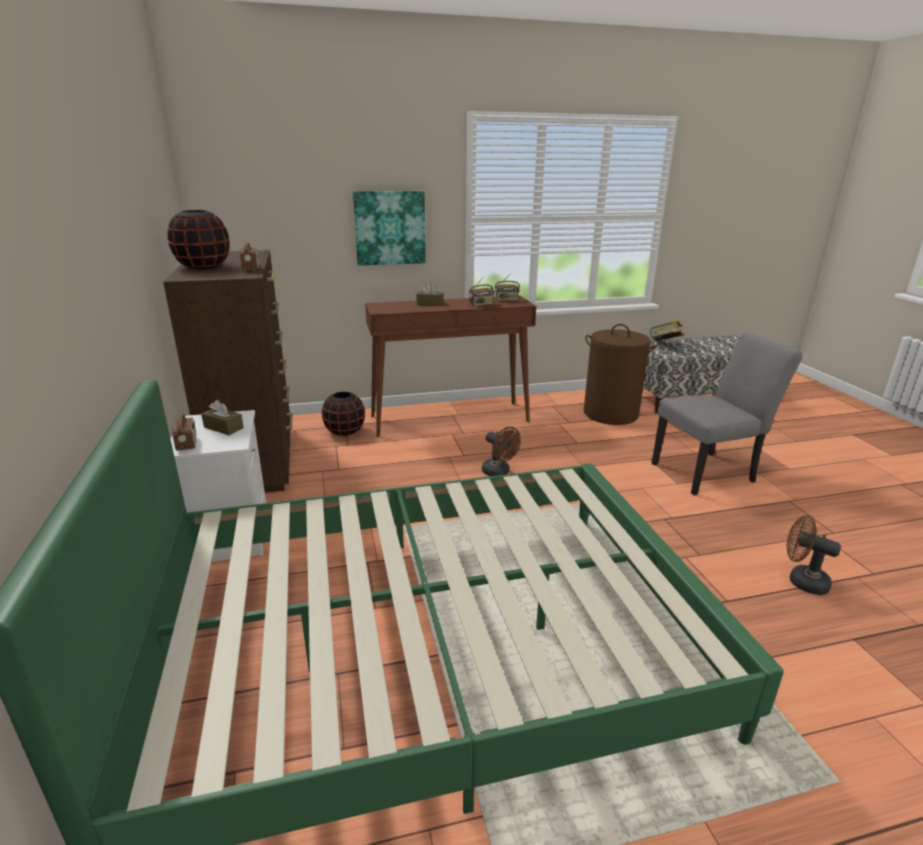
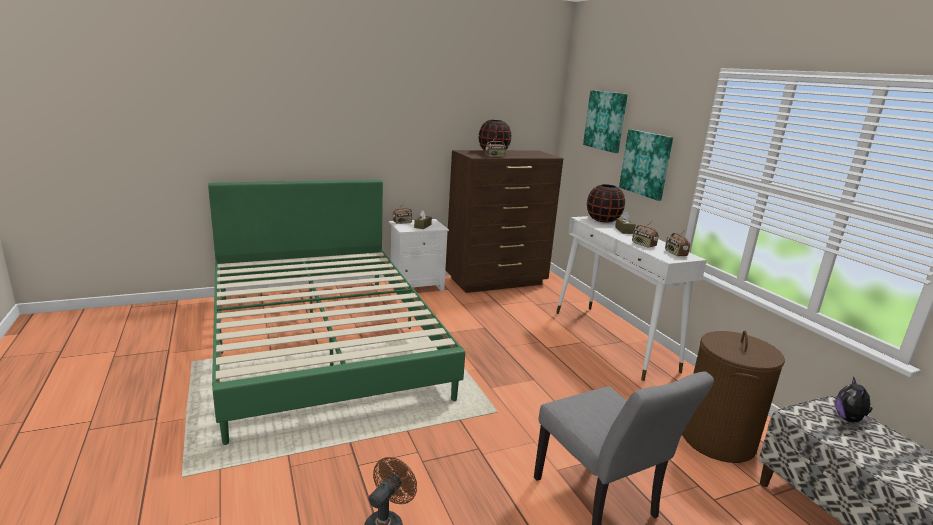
camera: 80 degrees right, 5 degrees down
black vase [322,392,365,436] -> black vase moved to [587,184,625,223]
brown console table [365,296,536,437] -> white console table [556,216,707,381]
brown fan [482,426,521,476] -> none
book [649,320,684,342] -> plush toy [835,376,873,423]
none -> picture [583,90,628,153]

